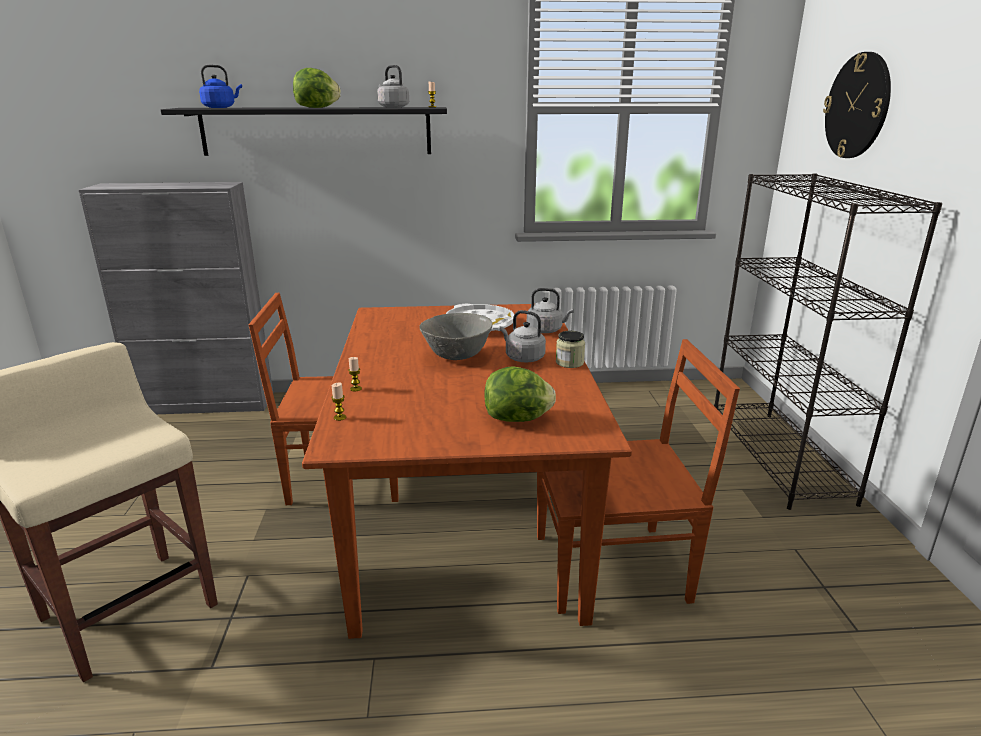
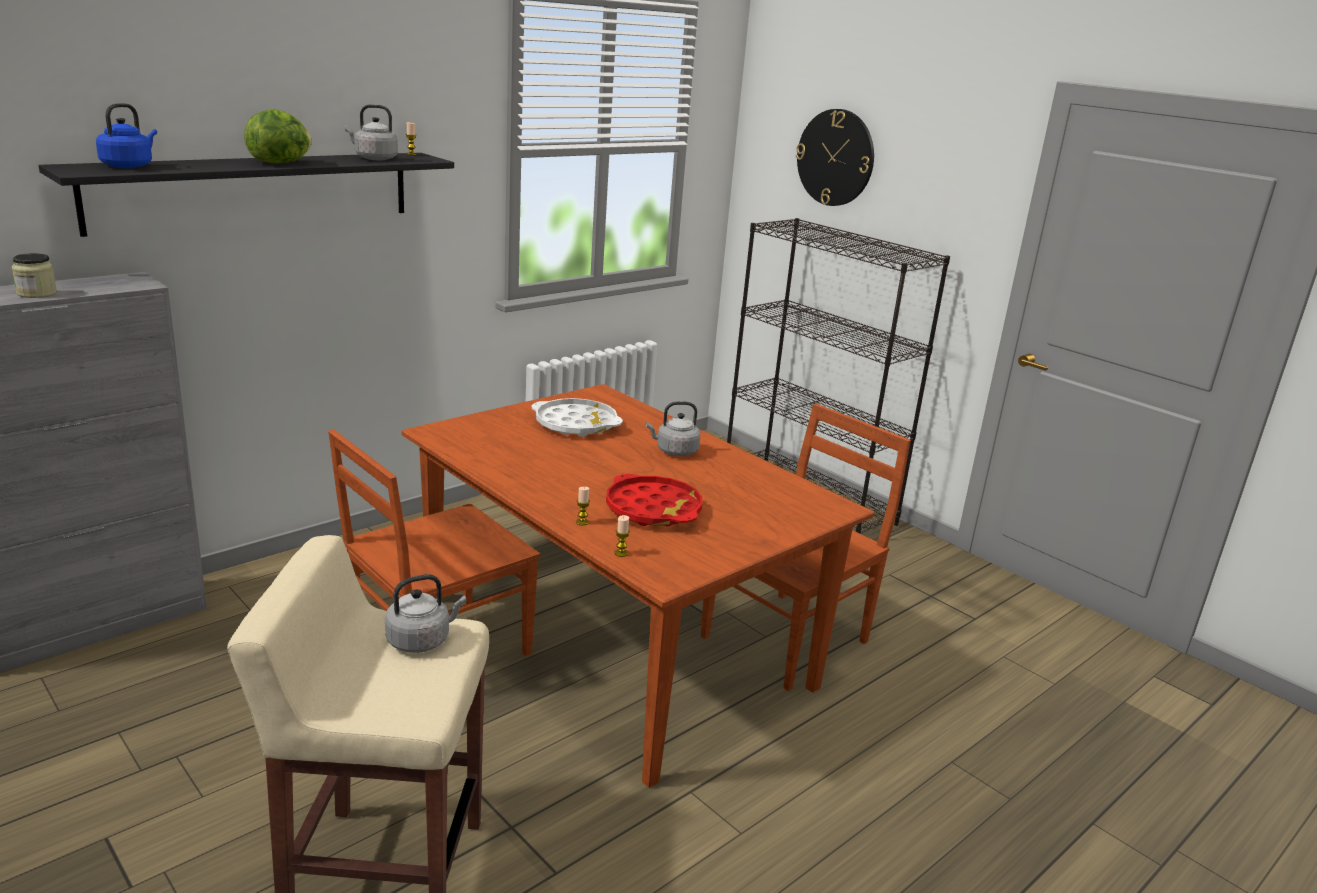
camera: 40 degrees left, 0 degrees up
grey bowl [420,313,493,360] -> none
lettuce [484,366,556,422] -> none
grey kettle [527,288,574,333] -> grey kettle moved to [385,574,466,653]
jar [556,331,585,368] -> jar moved to [12,253,57,298]
none -> red tray [606,474,702,526]

